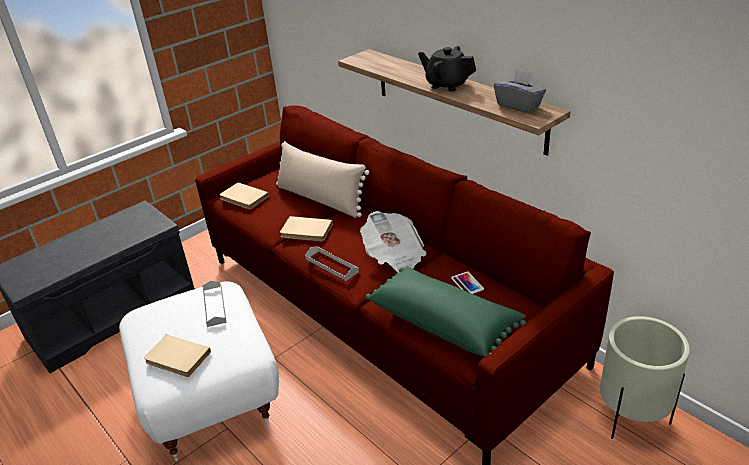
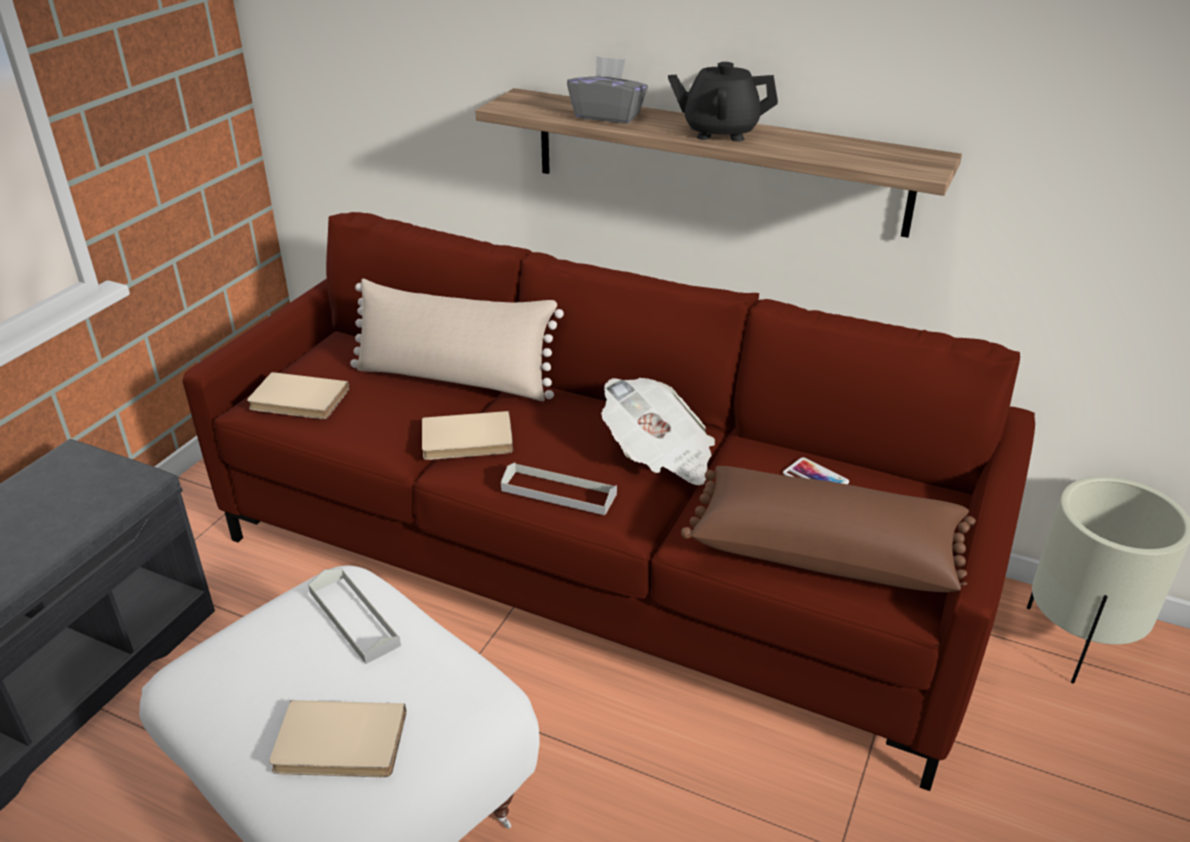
camera: 25 degrees left, 0 degrees up
green pillow [366,266,526,357] -> brown pillow [681,466,976,592]
grey tissue box [494,69,546,113] -> grey tissue box moved to [567,56,648,124]

